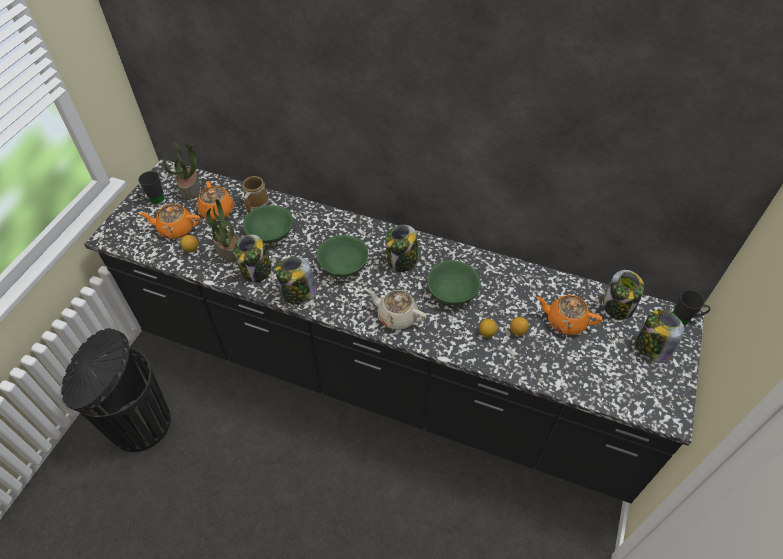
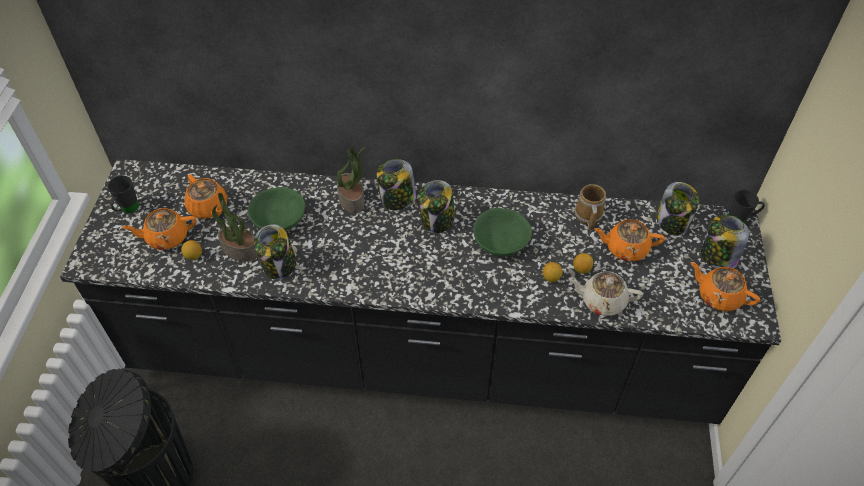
camera: 15 degrees left, 0 degrees up
potted plant [163,142,200,200] -> potted plant moved to [337,146,365,214]
mug [242,176,269,213] -> mug moved to [574,184,606,230]
jar [276,257,316,305] -> jar moved to [377,159,416,210]
green bowl [317,235,368,277] -> none
beige teapot [366,289,427,330] -> beige teapot moved to [568,271,643,316]
none -> orange teapot [690,262,760,311]

